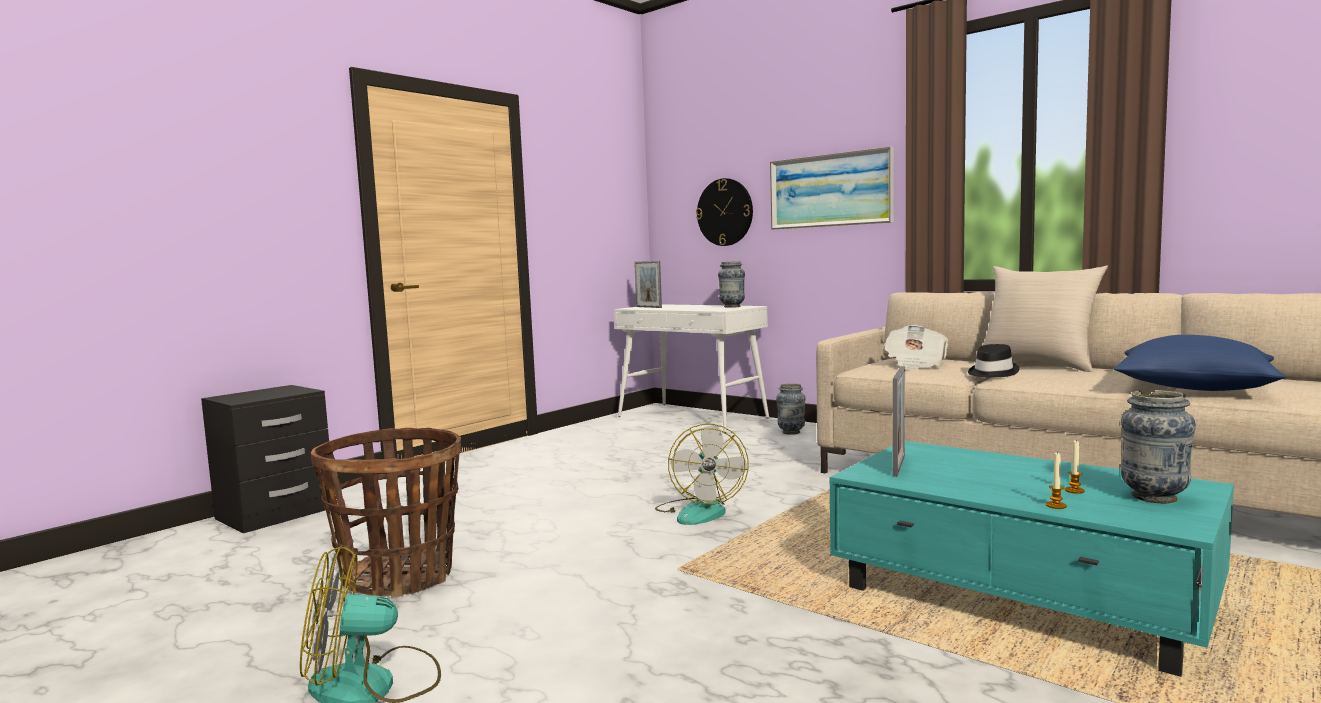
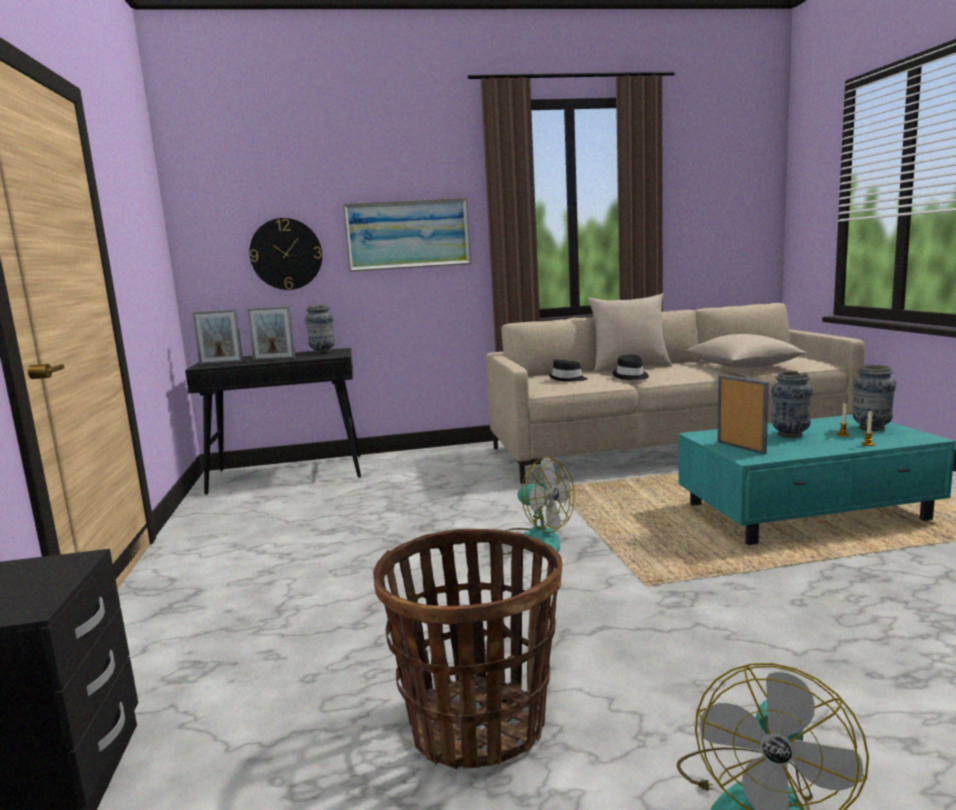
camera: 50 degrees left, 5 degrees up
white console table [614,304,769,433] -> black console table [185,348,361,495]
vase [776,383,806,435] -> vase moved to [772,371,813,438]
newspaper [883,325,949,370] -> black hat [548,360,588,382]
blue pillow [1114,335,1286,391] -> beige pillow [686,334,806,368]
none -> picture frame [246,306,296,361]

